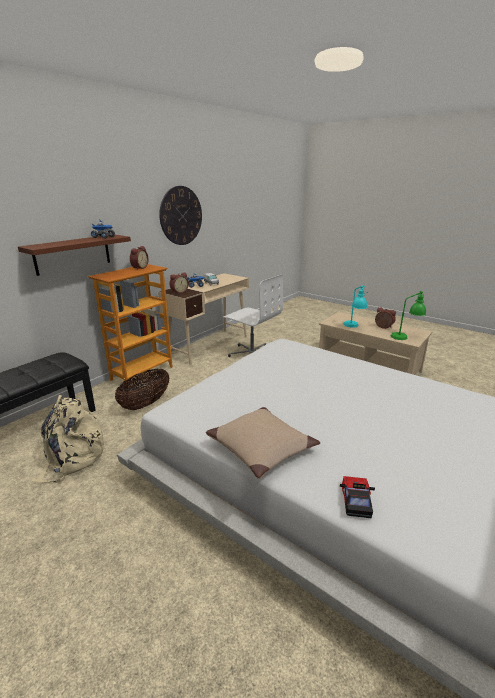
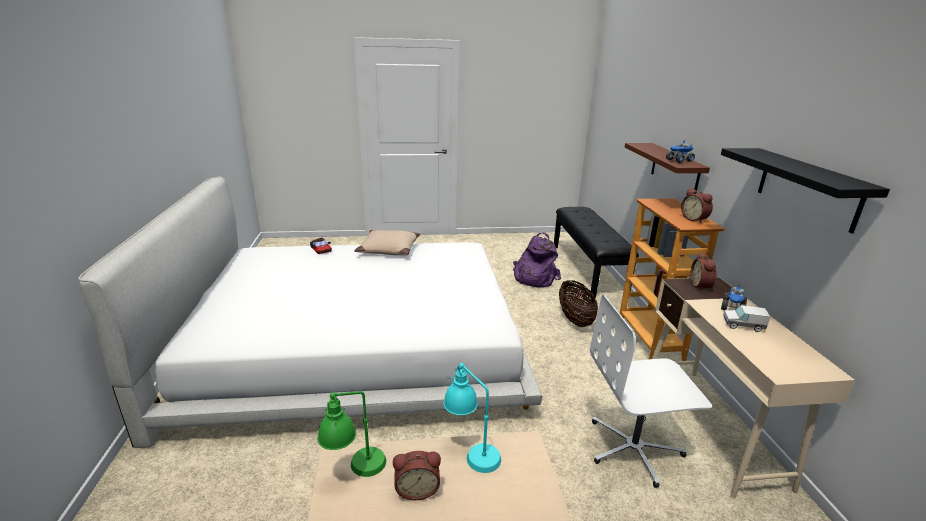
camera: 135 degrees right, 0 degrees up
beige backpack [32,395,106,483] -> purple backpack [513,232,561,287]
wall clock [159,186,202,245] -> black shelf [721,148,890,234]

